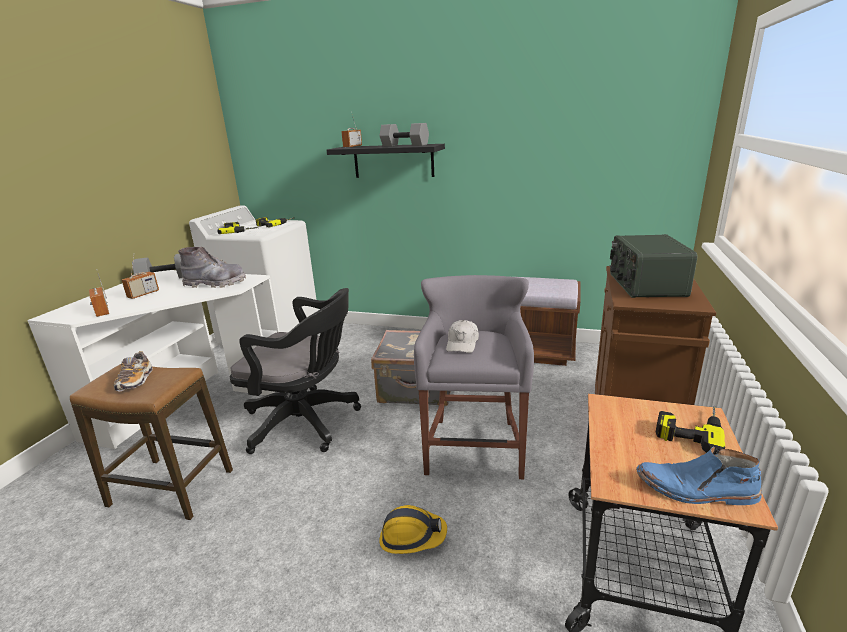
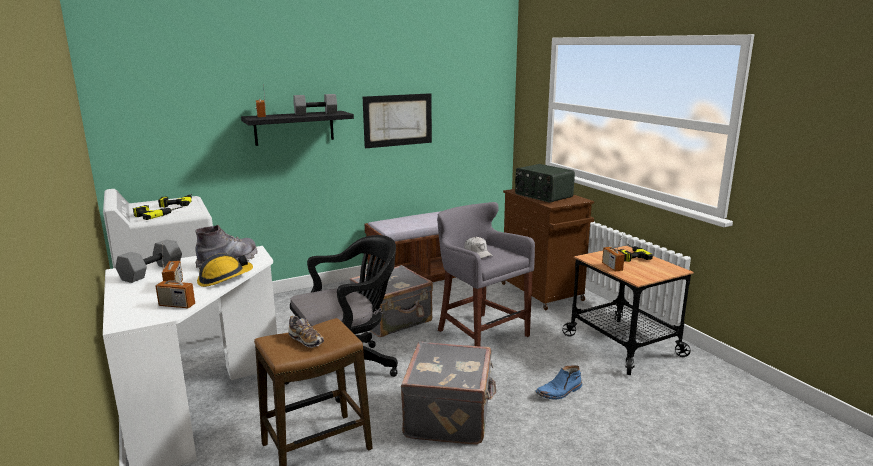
camera: 45 degrees left, 5 degrees down
hard hat [380,505,447,554] -> hard hat moved to [197,253,253,287]
blue boot [636,446,762,505] -> blue boot moved to [535,365,582,400]
none -> picture [363,93,432,148]
none -> grey suitcase [401,341,496,445]
none -> radio [602,237,625,271]

